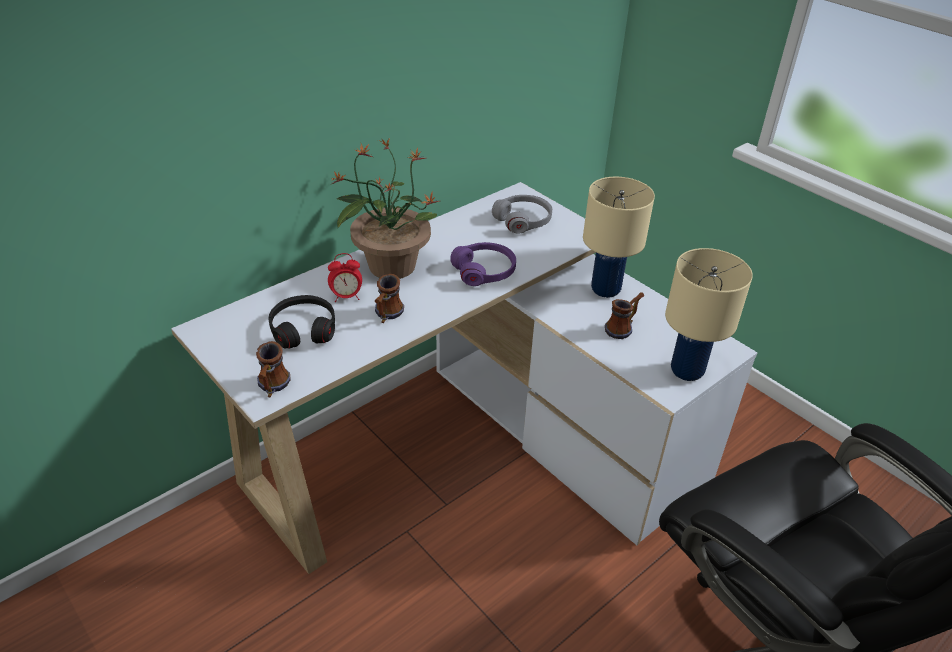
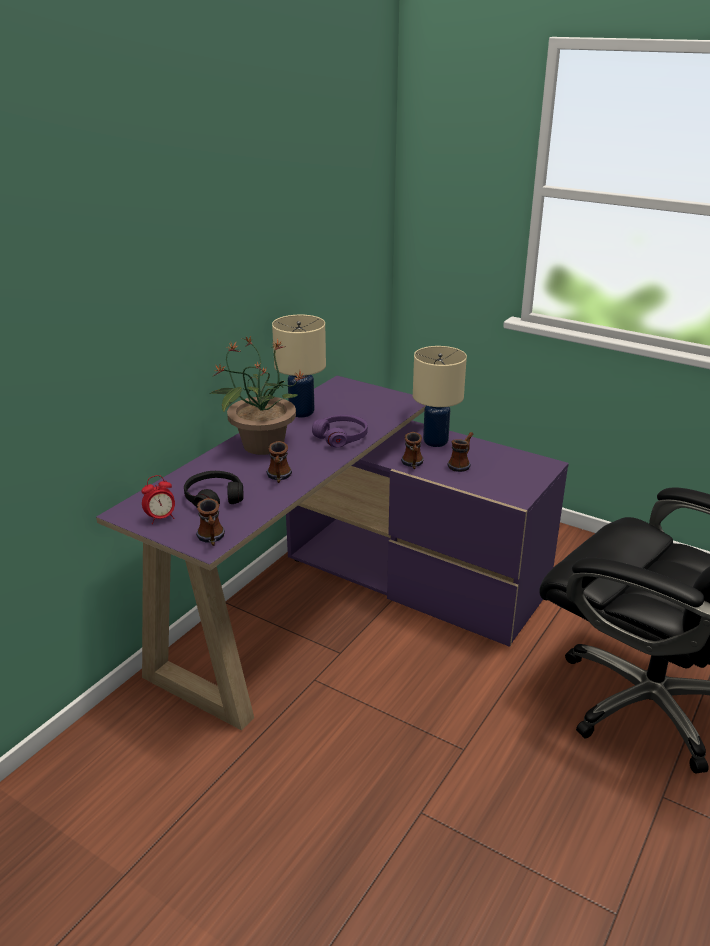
camera: 15 degrees left, 10 degrees down
white desk [171,182,757,574] -> purple desk [96,376,569,730]
alarm clock [328,253,362,302] -> alarm clock moved to [142,475,175,524]
grey headphones [492,195,552,234] -> none
beige table lamp [665,248,753,381] -> beige table lamp moved to [272,315,326,418]
none -> mug [401,432,424,469]

